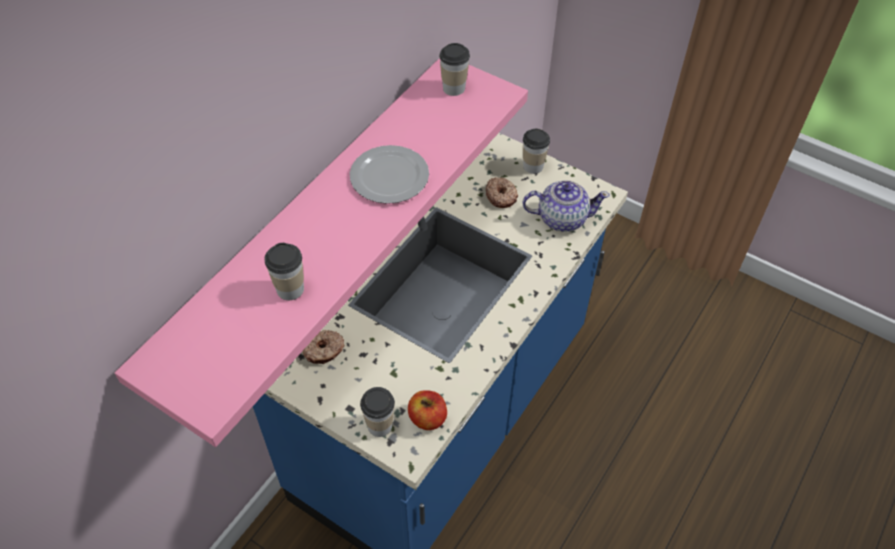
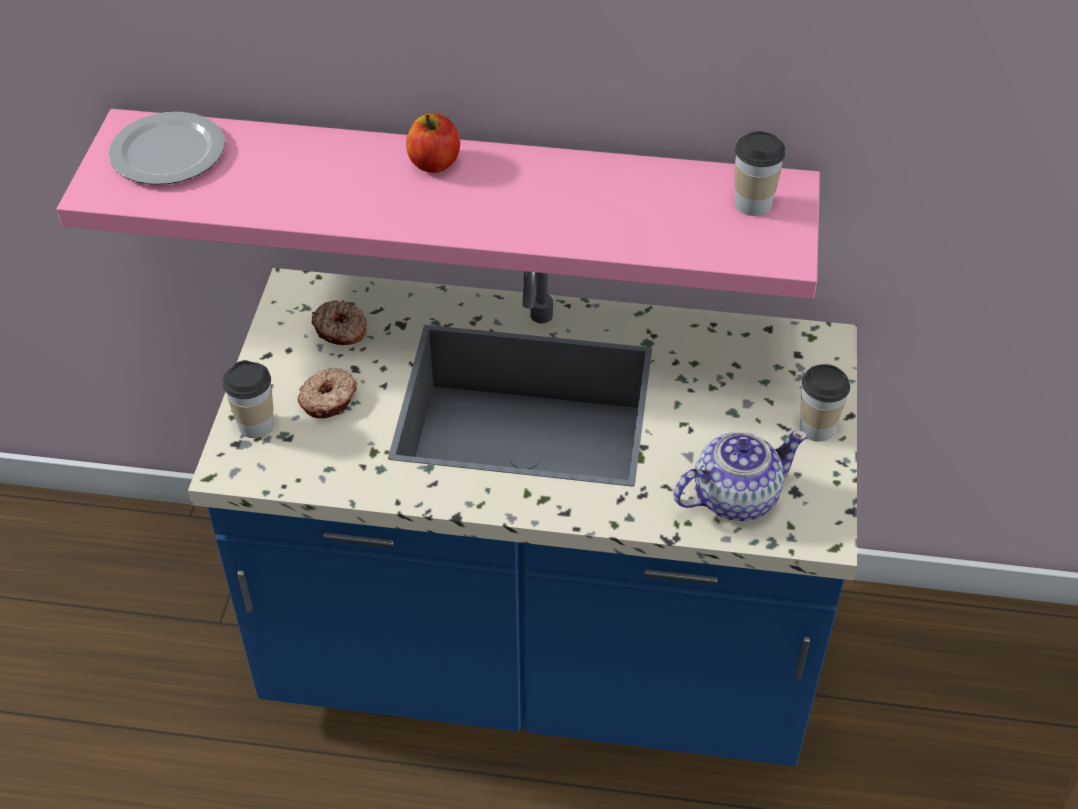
camera: 65 degrees right, 5 degrees down
cup [265,243,304,300] -> none
plate [350,145,429,204] -> plate moved to [108,112,225,185]
apple [408,390,447,430] -> apple moved to [406,113,460,173]
donut [486,177,518,208] -> donut moved to [297,368,357,418]
teapot [522,180,610,232] -> teapot turned 90 degrees counterclockwise [673,430,807,521]

